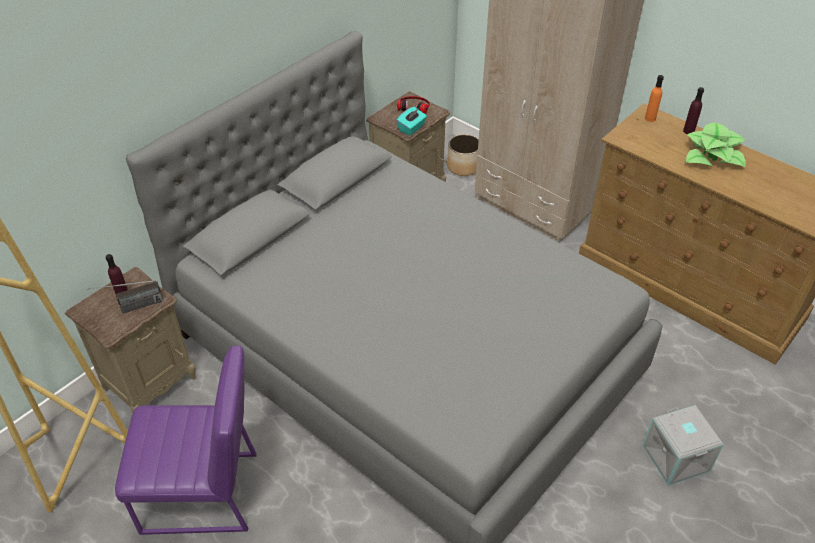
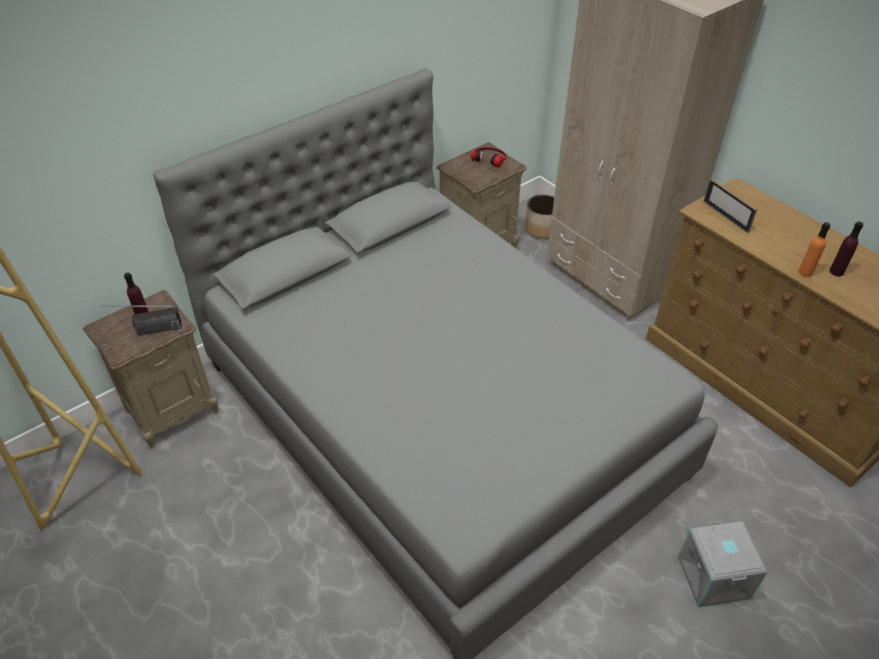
camera: 10 degrees right, 0 degrees up
purple chair [115,346,257,535] -> none
turquoise tissue box [396,107,427,135] -> none
orange bottle [645,75,664,122] -> orange bottle moved to [798,222,830,277]
purple bottle [683,87,704,134] -> purple bottle moved to [830,221,863,276]
potted plant [686,122,746,167] -> none
none -> picture frame [703,178,757,233]

